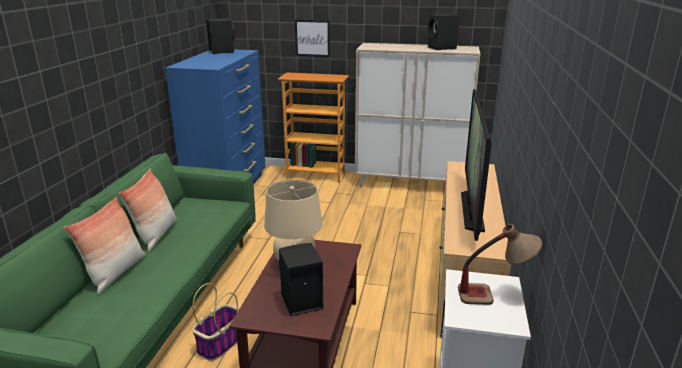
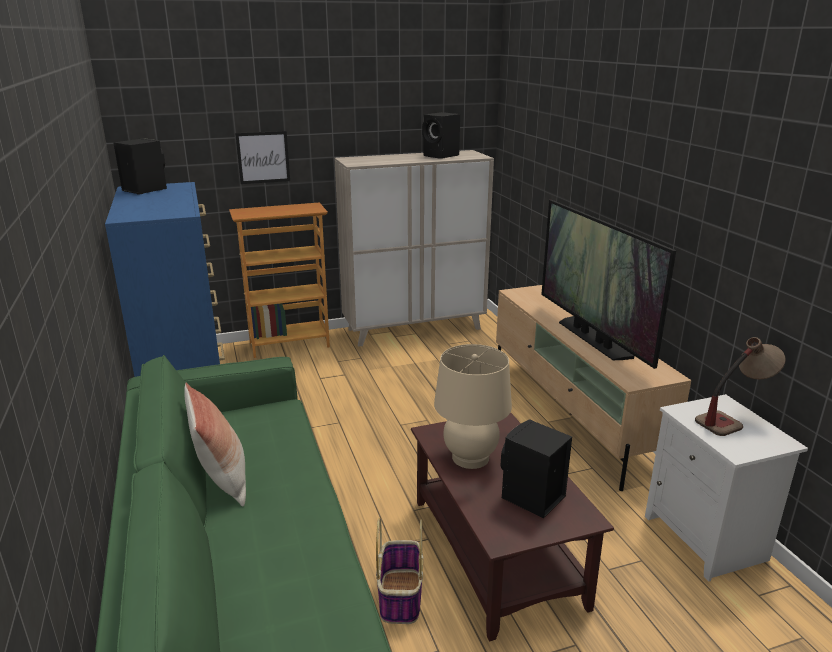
camera: 30 degrees left, 0 degrees up
pillow [64,197,146,295] -> none

